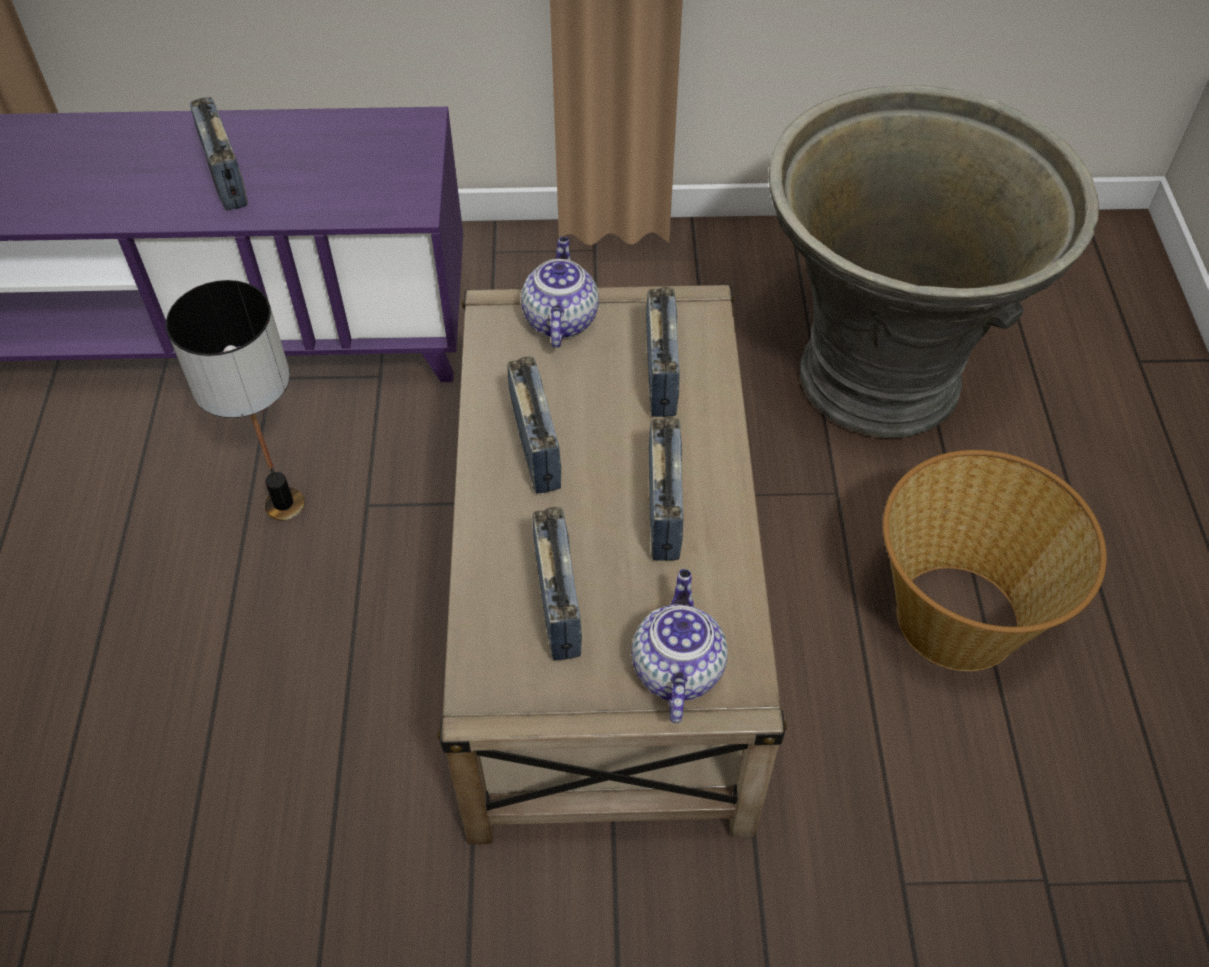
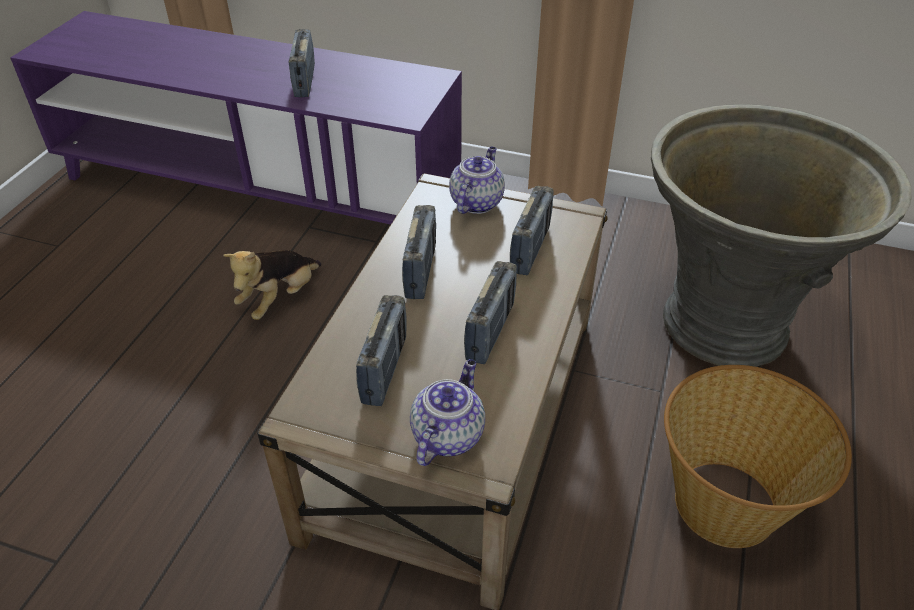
camera: 20 degrees right, 10 degrees down
table lamp [166,280,304,520] -> plush toy [223,250,321,320]

